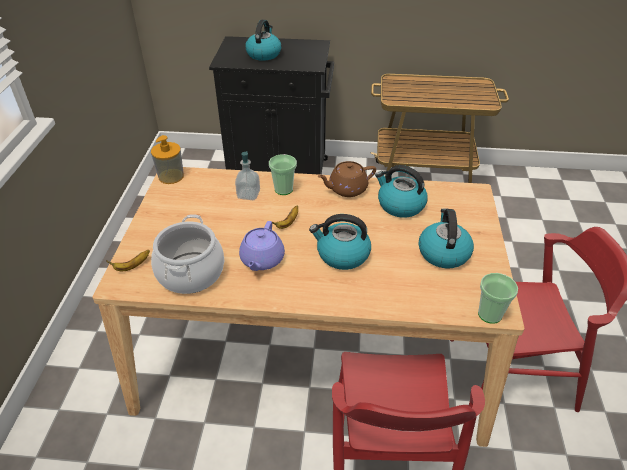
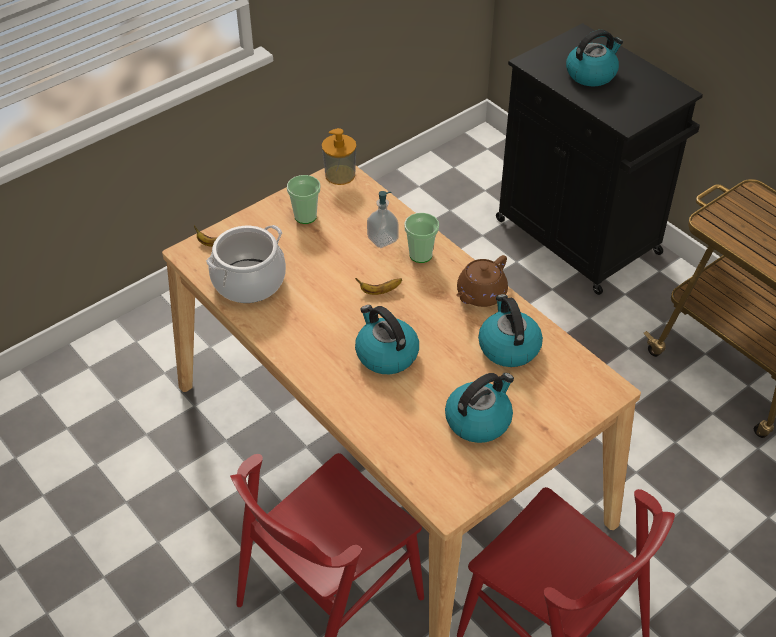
camera: 45 degrees right, 5 degrees up
purple teapot [239,221,285,271] -> none
brown teapot [317,161,376,197] -> brown teapot turned 75 degrees counterclockwise [456,255,508,307]
cup [478,273,518,324] -> cup moved to [287,175,320,224]

